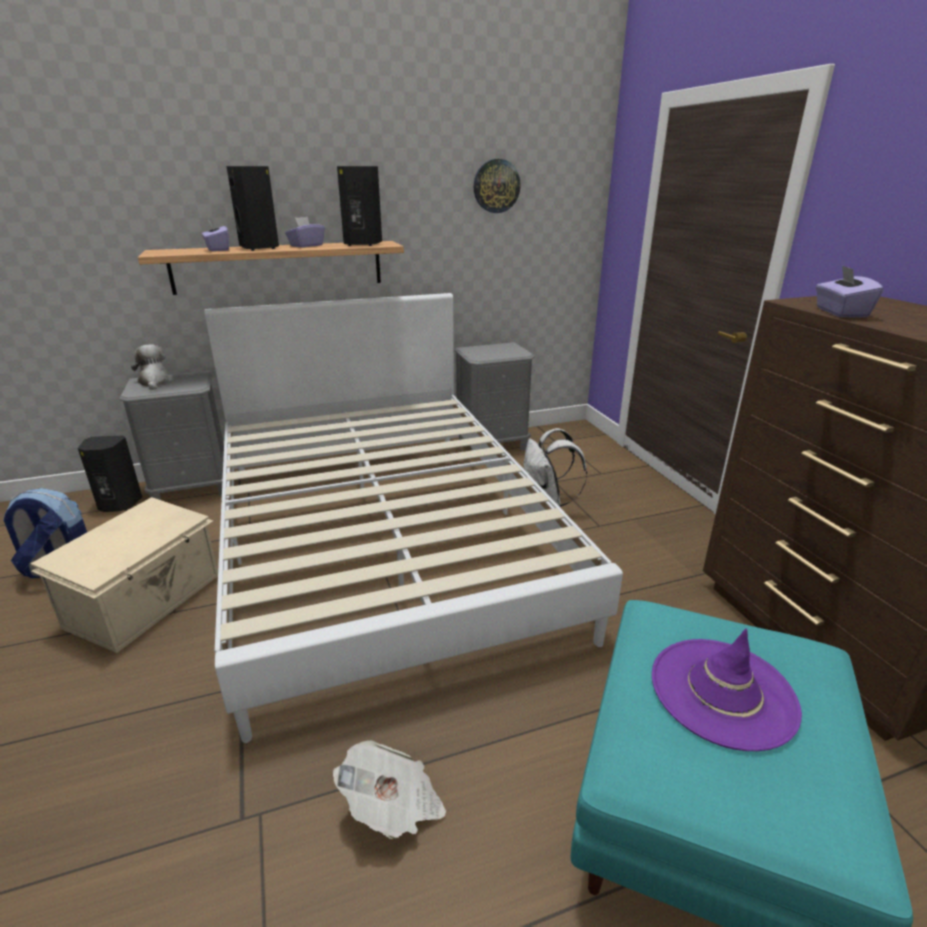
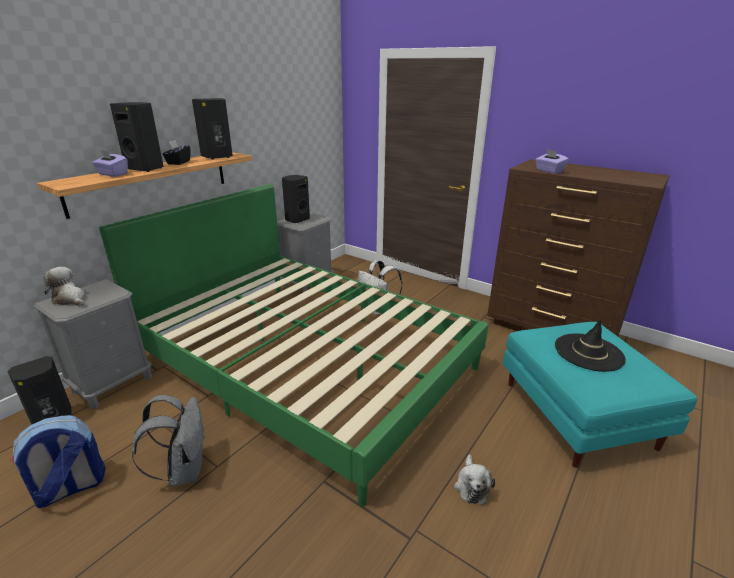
camera: 35 degrees left, 0 degrees up
beige storage box [30,497,218,653] -> grey backpack [132,395,204,486]
white bed [204,293,623,743] -> green bed [99,184,488,506]
purple tissue box [285,217,325,247] -> black tissue box [163,140,190,165]
newspaper [333,740,446,839] -> plush toy [454,454,495,504]
wall clock [474,159,521,213] -> none
purple hat [652,628,802,751] -> black hat [555,319,626,372]
none -> black speaker [282,175,310,223]

